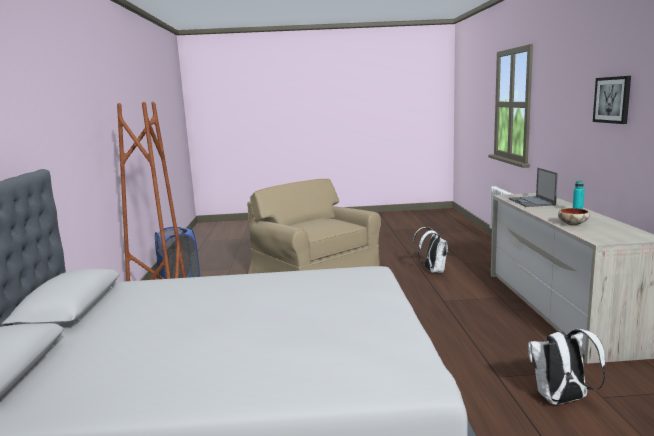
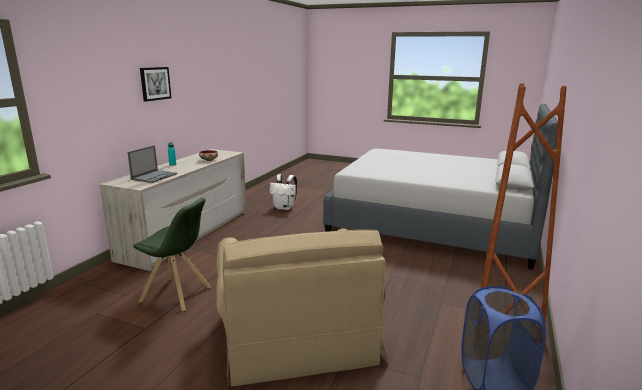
camera: 155 degrees left, 5 degrees up
white backpack [412,227,448,273] -> green chair [133,198,211,311]

